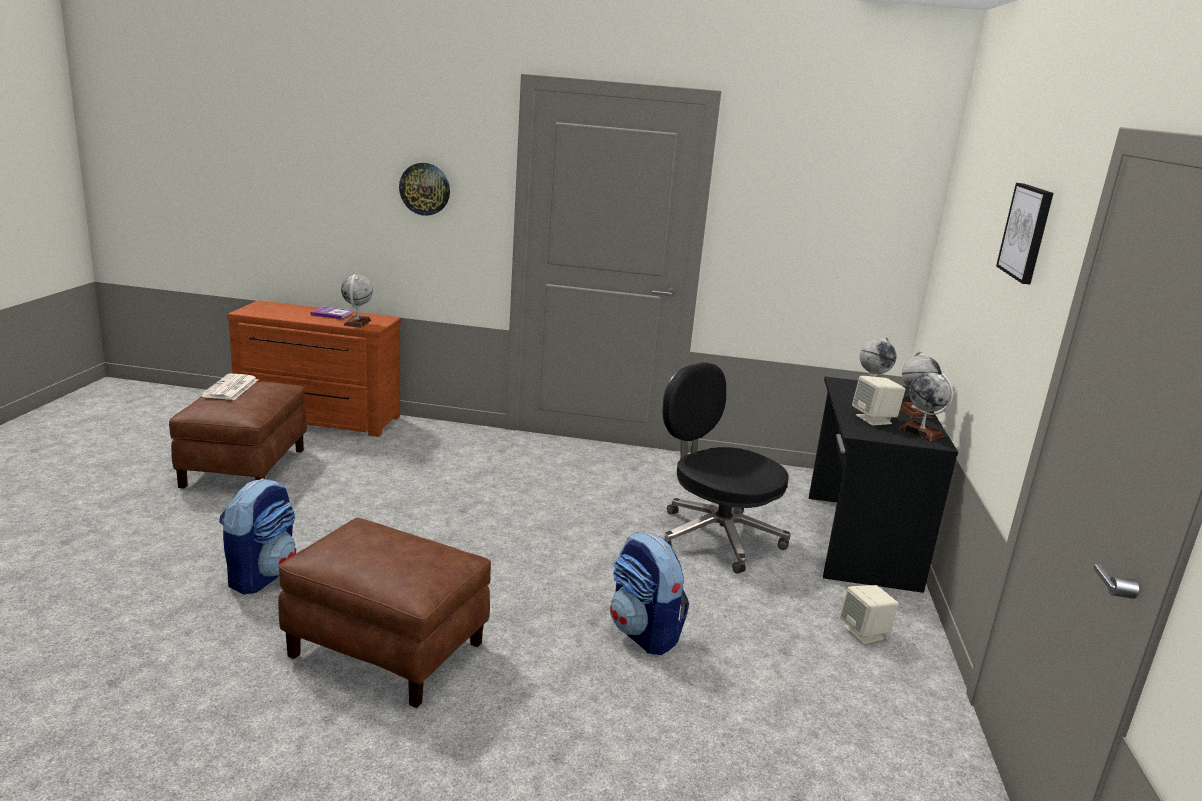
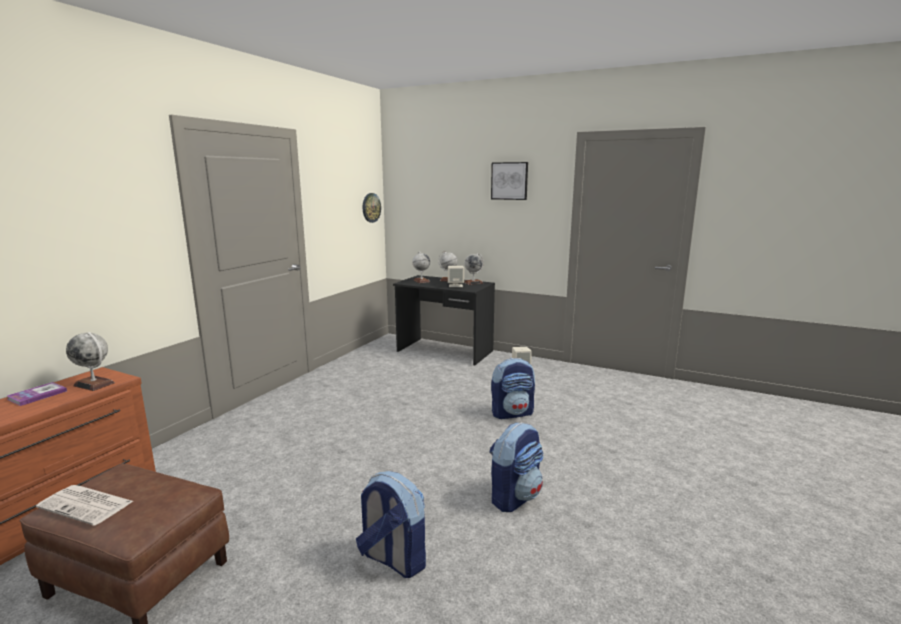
camera: 70 degrees left, 5 degrees down
brown ottoman [278,518,491,708] -> backpack [489,422,544,512]
wall clock [399,163,450,216] -> wall clock moved to [363,193,381,223]
black office chair [662,362,791,574] -> none

